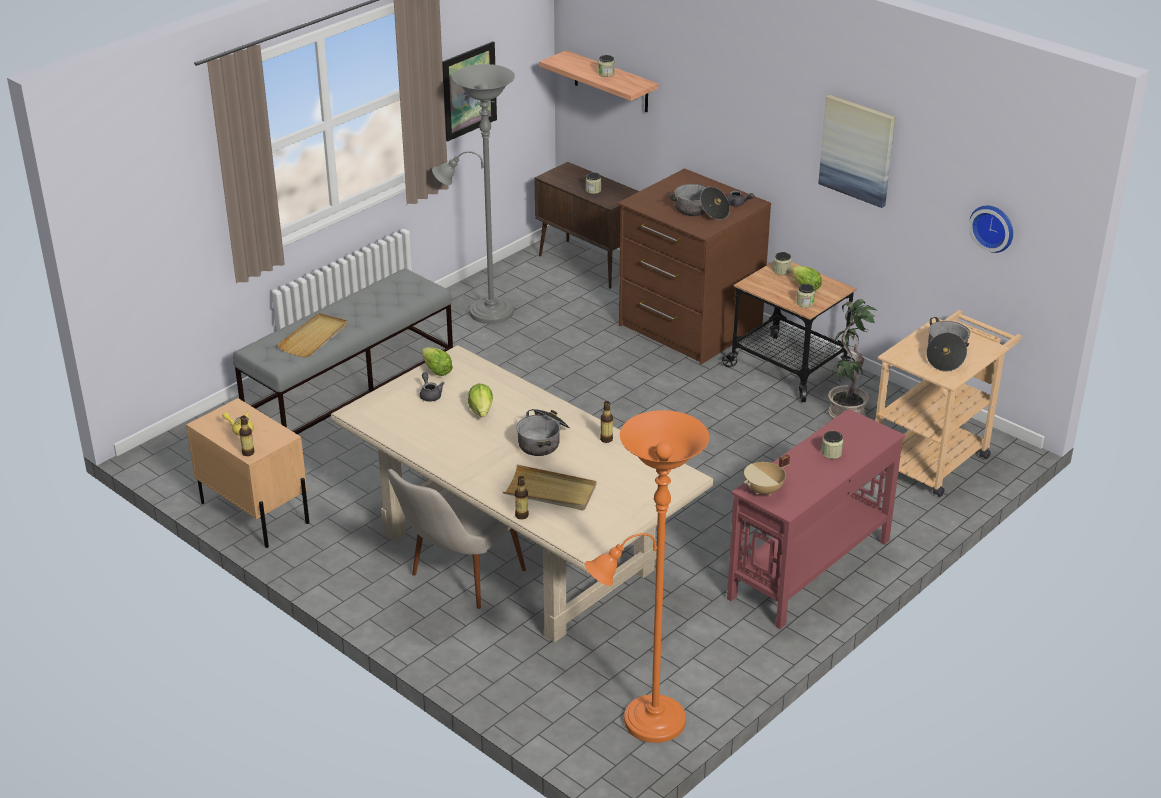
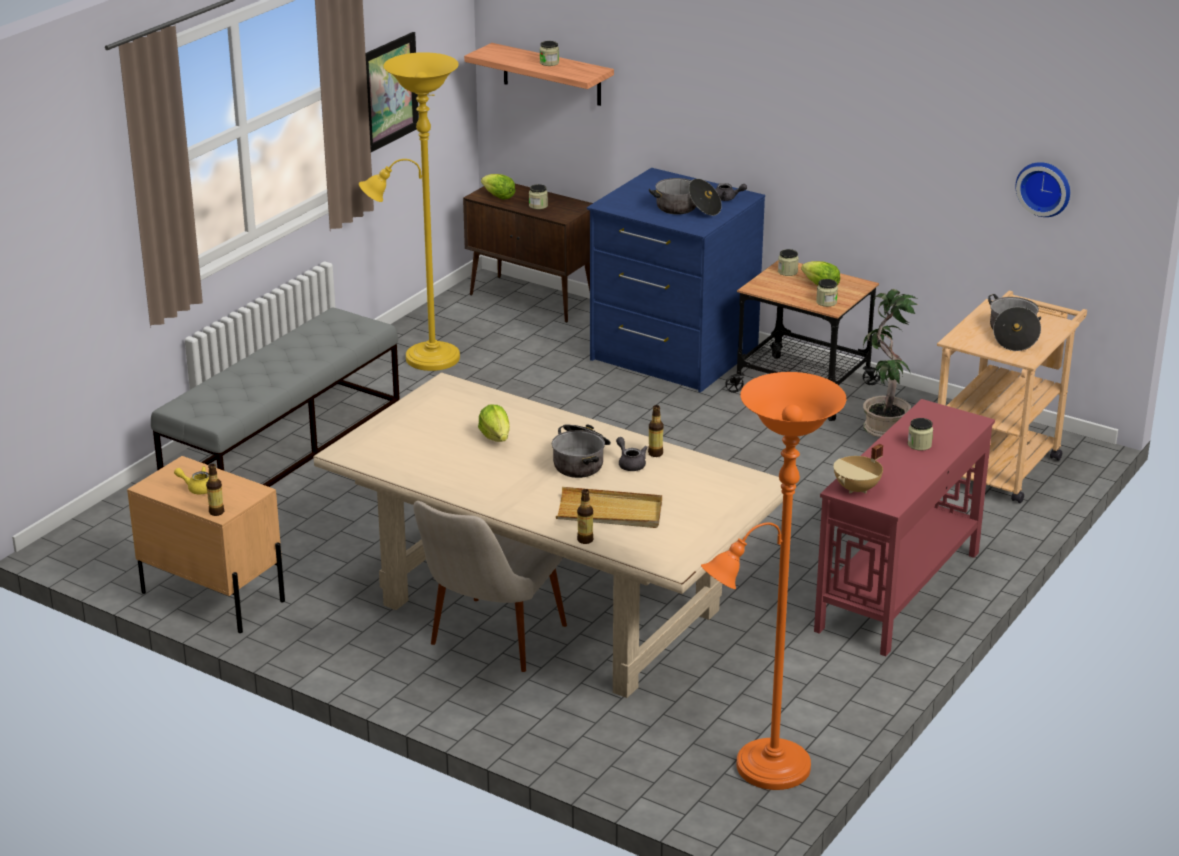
camera: 10 degrees left, 5 degrees down
beige tray [277,313,348,357] -> none
grey teapot [420,372,444,402] -> grey teapot moved to [616,437,647,471]
lettuce [422,347,453,376] -> lettuce moved to [481,174,516,200]
grey floor lamp [432,64,515,324] -> yellow floor lamp [359,52,460,371]
brown dresser [618,168,771,364] -> blue dresser [587,168,765,393]
picture [818,95,895,208] -> none

